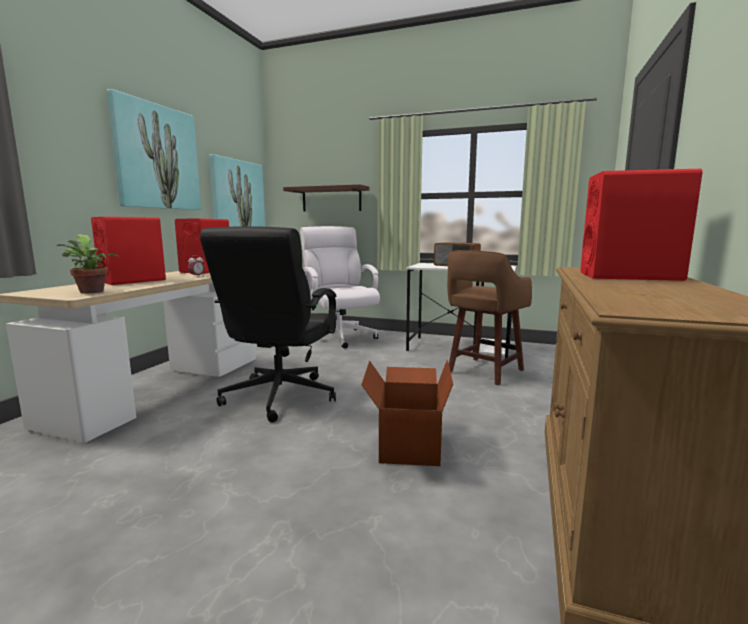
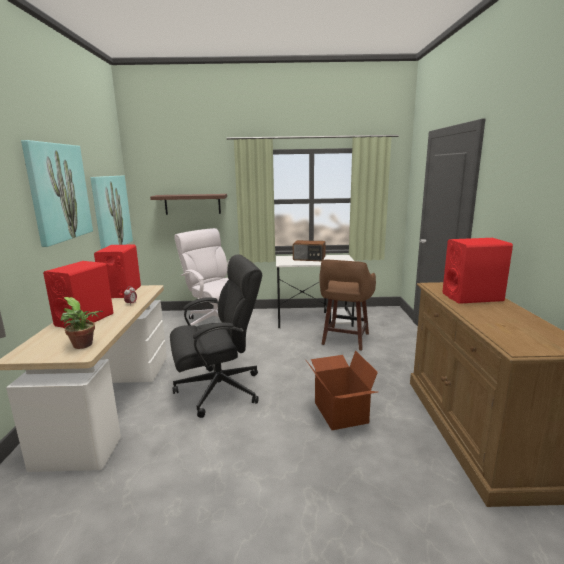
camera: 20 degrees left, 5 degrees up
black office chair [200,226,336,422] -> black office chair turned 105 degrees counterclockwise [170,254,262,418]

